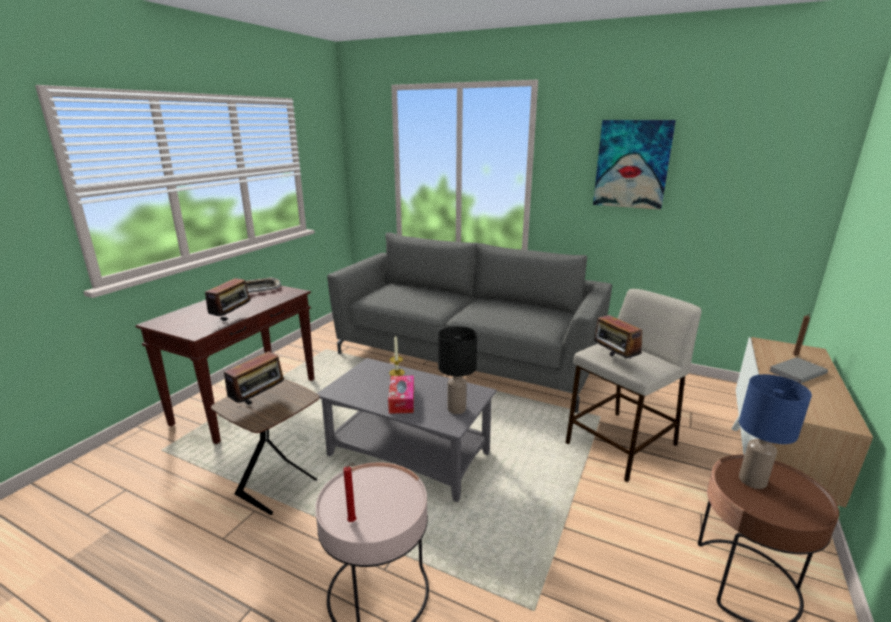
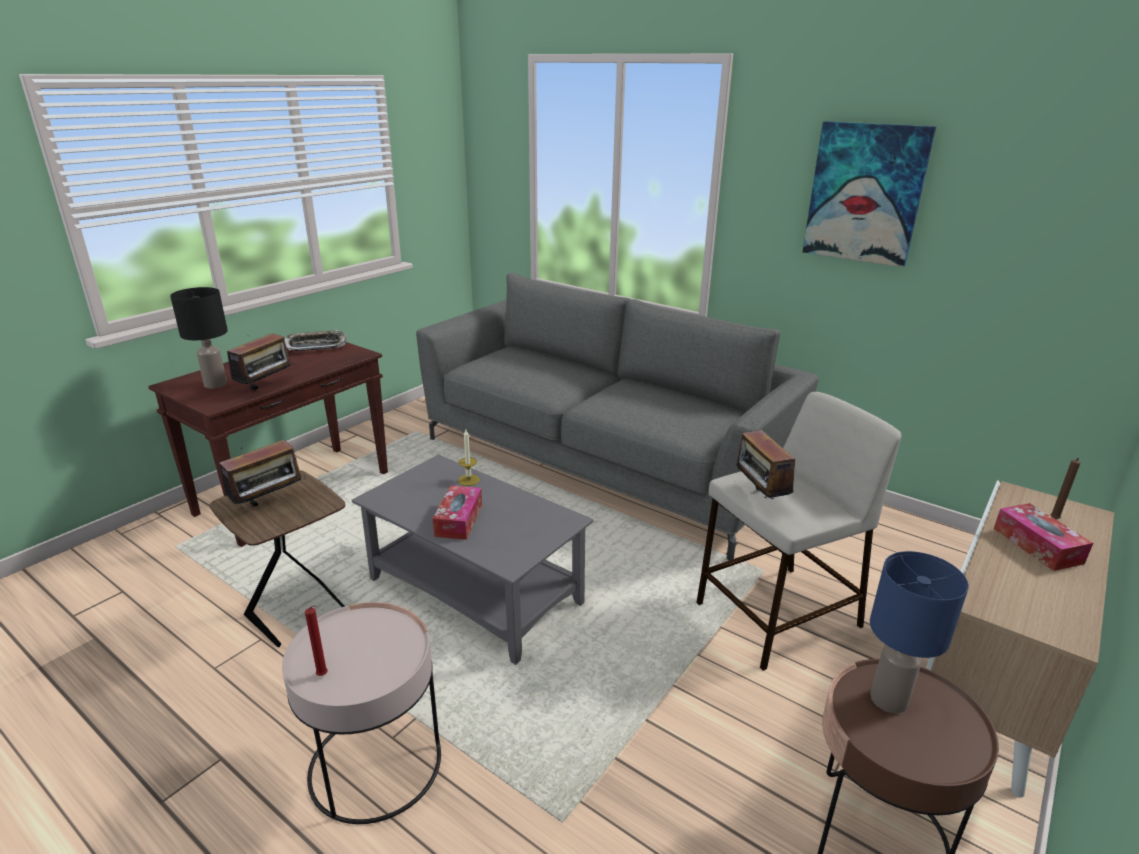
camera: 10 degrees right, 5 degrees up
black table lamp [438,326,477,414] -> black table lamp moved to [170,287,228,388]
grey book [769,357,828,384] -> tissue box [994,503,1093,571]

